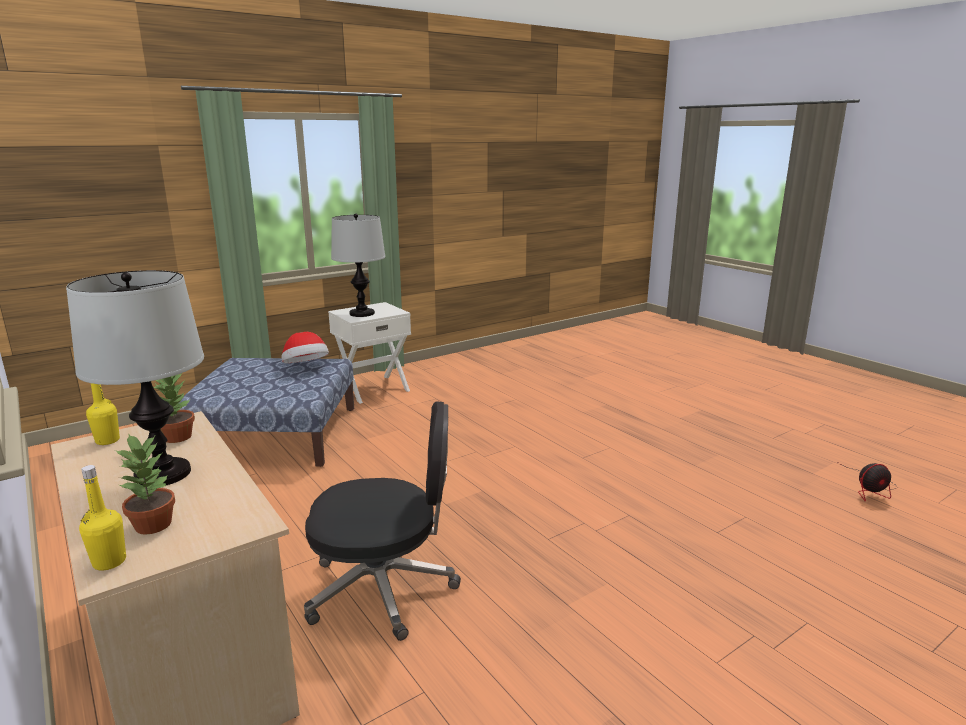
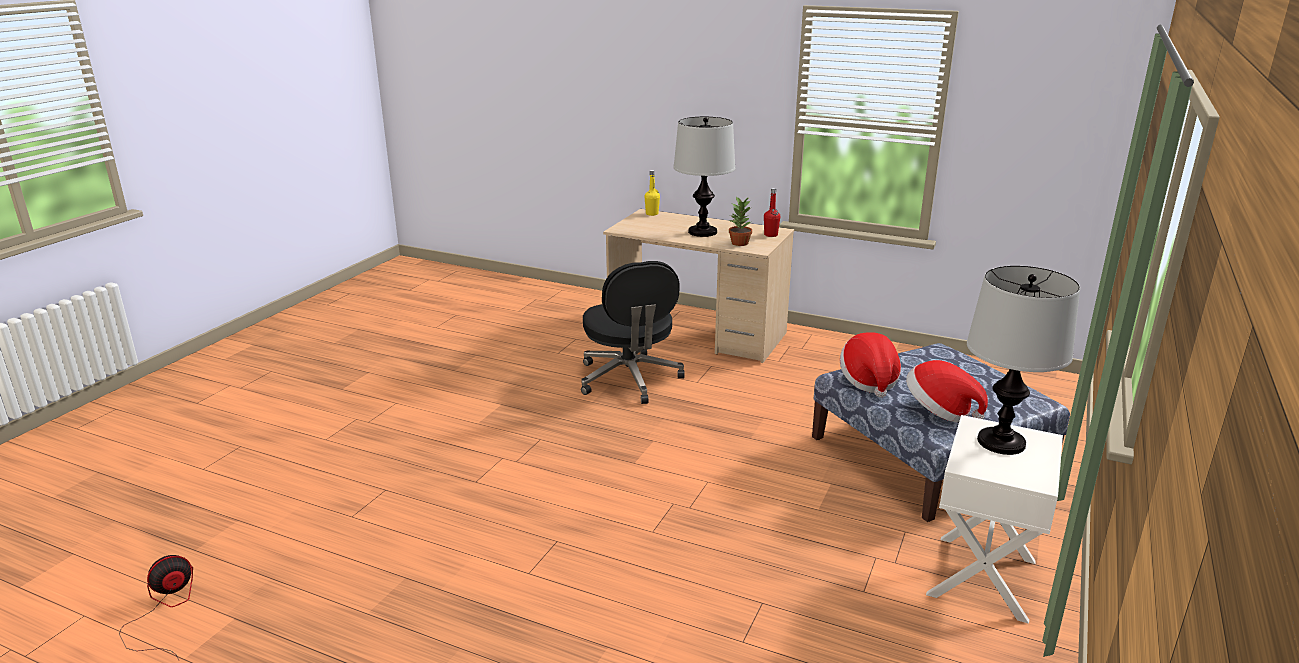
camera: 150 degrees right, 5 degrees up
yellow bottle [86,383,120,445] -> red bottle [764,188,780,237]
potted plant [115,433,175,535] -> none
black office chair [304,401,461,641] -> black office chair turned 75 degrees counterclockwise [581,261,685,404]
none -> hat [840,332,901,397]

